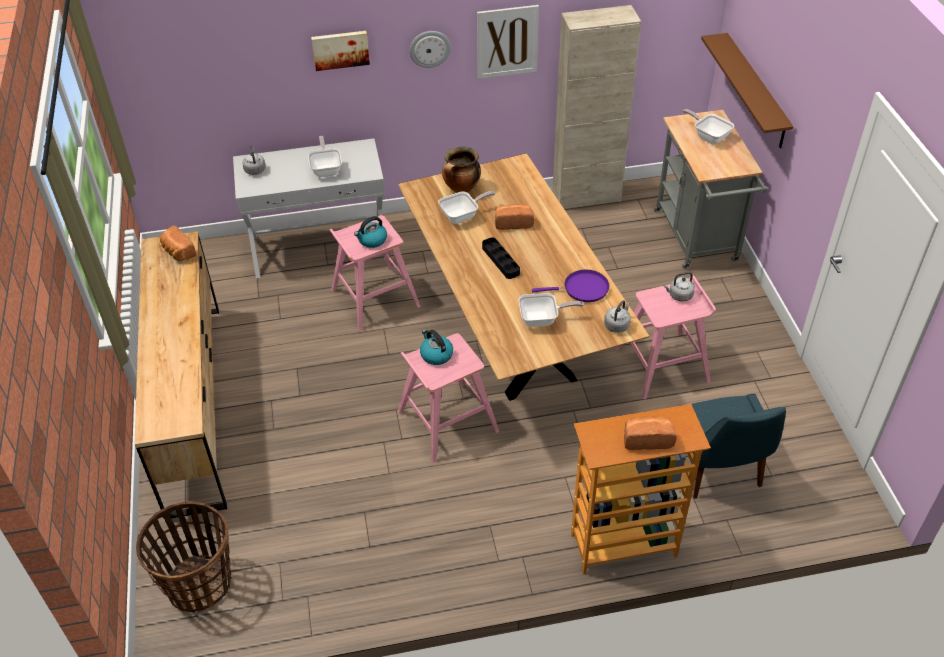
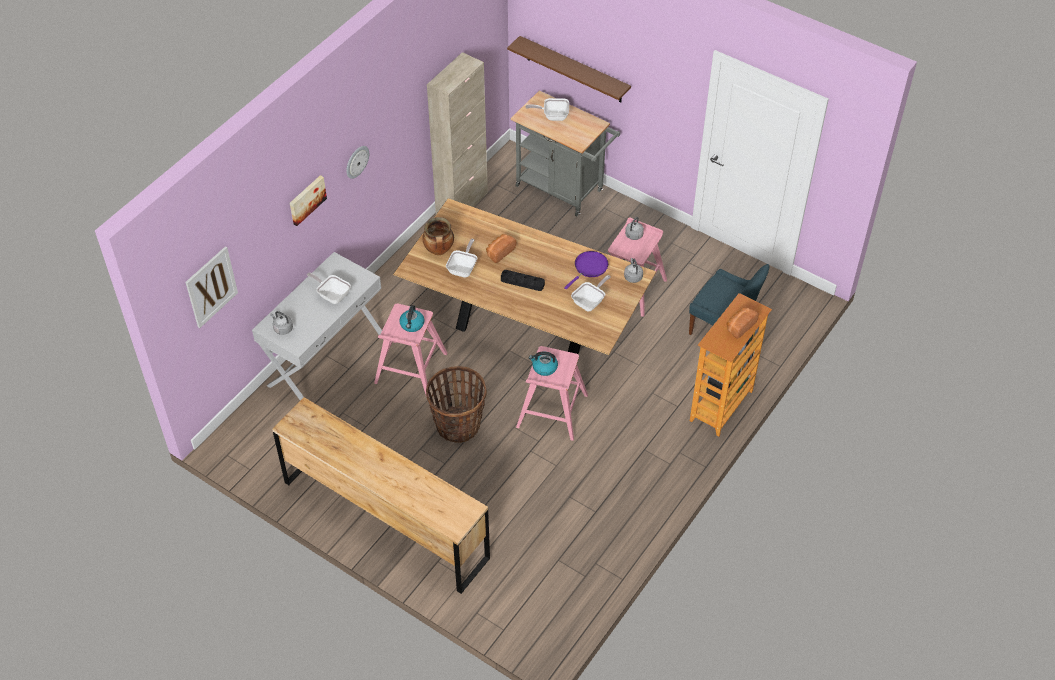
camera: 45 degrees left, 5 degrees up
basket [136,501,232,613] -> basket moved to [426,366,487,443]
bread [160,226,196,261] -> none
picture [477,5,539,79] -> picture moved to [185,246,238,328]

